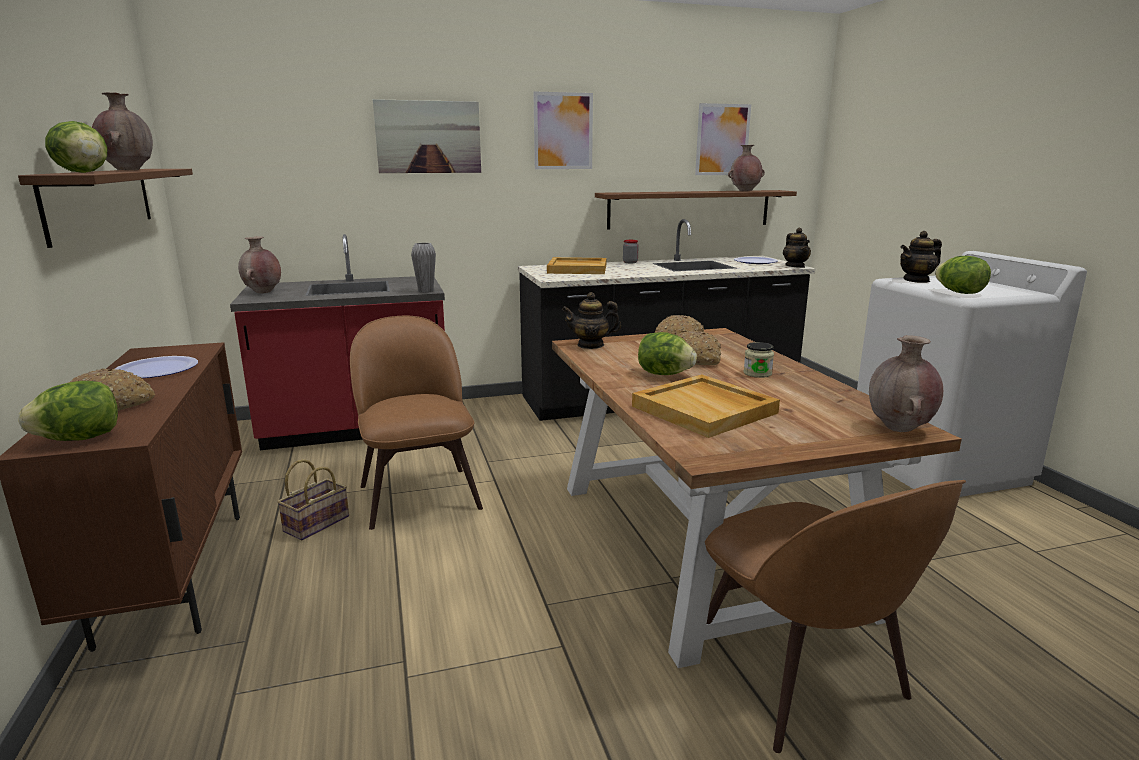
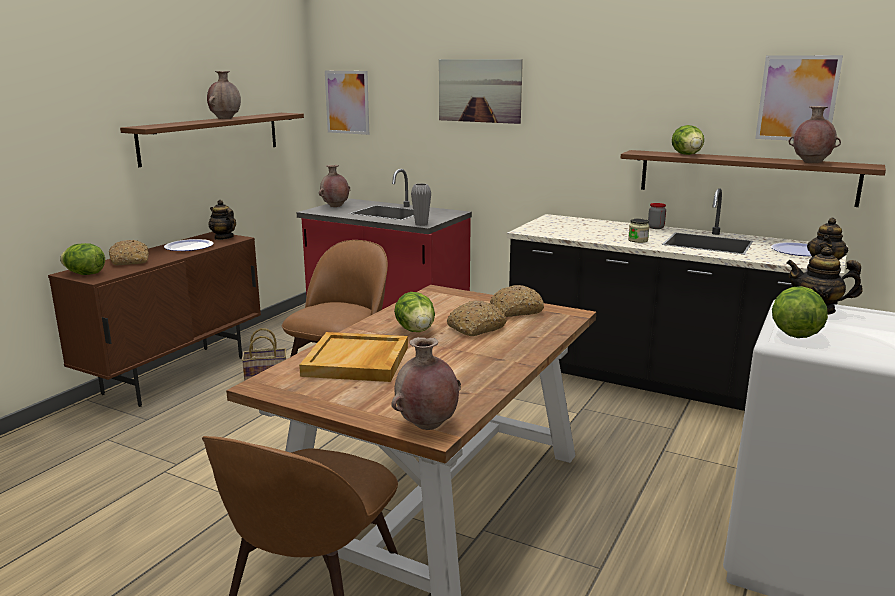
camera: 45 degrees right, 0 degrees up
lettuce [45,121,107,173] -> lettuce moved to [672,125,704,155]
picture [533,91,593,169] -> picture moved to [325,71,369,135]
beige tray [547,257,606,274] -> none
teapot [562,292,621,349] -> teapot moved to [208,200,236,240]
jar [744,342,774,378] -> jar moved to [628,219,649,243]

